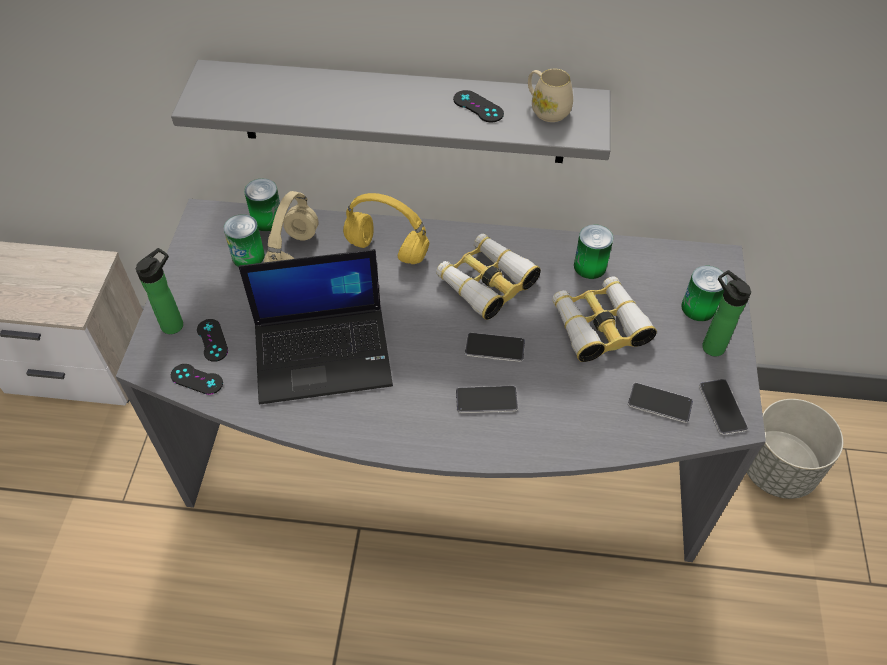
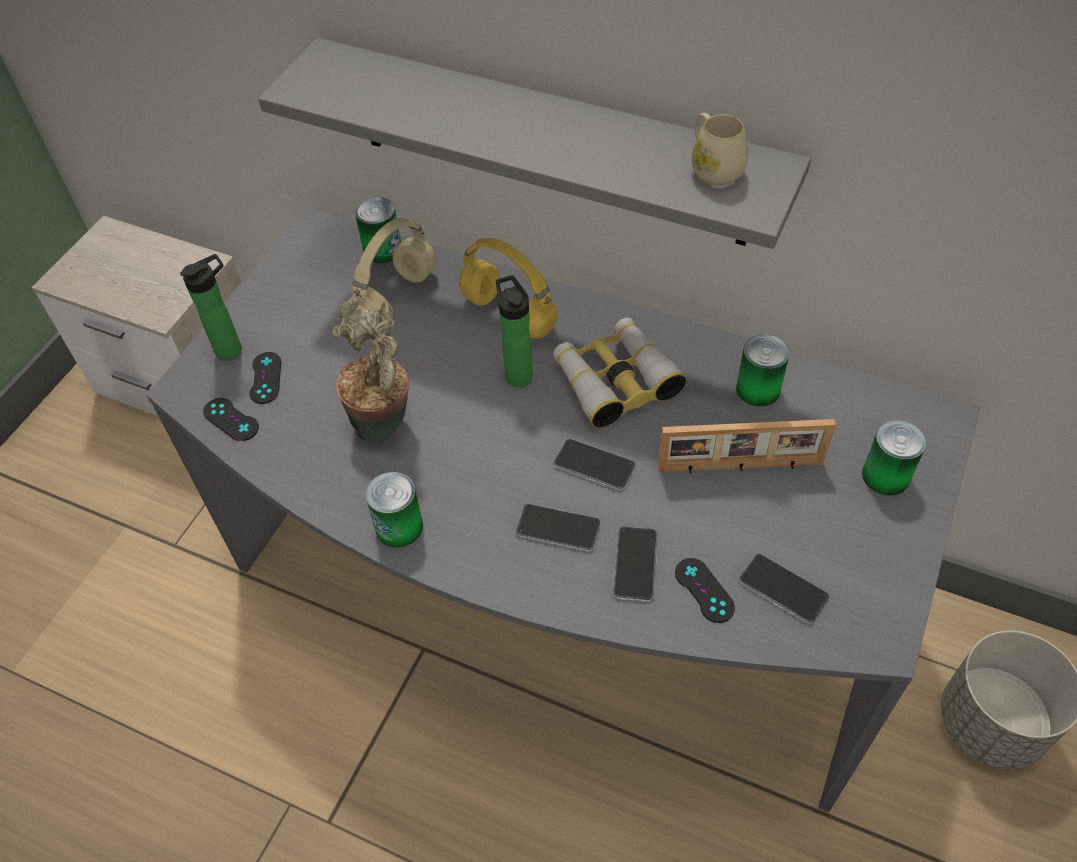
camera: 20 degrees right, 0 degrees up
can [224,214,265,267] -> can moved to [365,472,423,548]
laptop [238,249,393,404] -> potted plant [332,298,409,444]
black game controller [453,90,504,122] -> black game controller moved to [675,558,735,623]
binoculars [552,276,657,362] -> picture frame [658,419,836,474]
phone [699,379,748,435] -> phone moved to [613,526,658,602]
bottle [702,270,751,357] -> bottle moved to [496,275,533,387]

